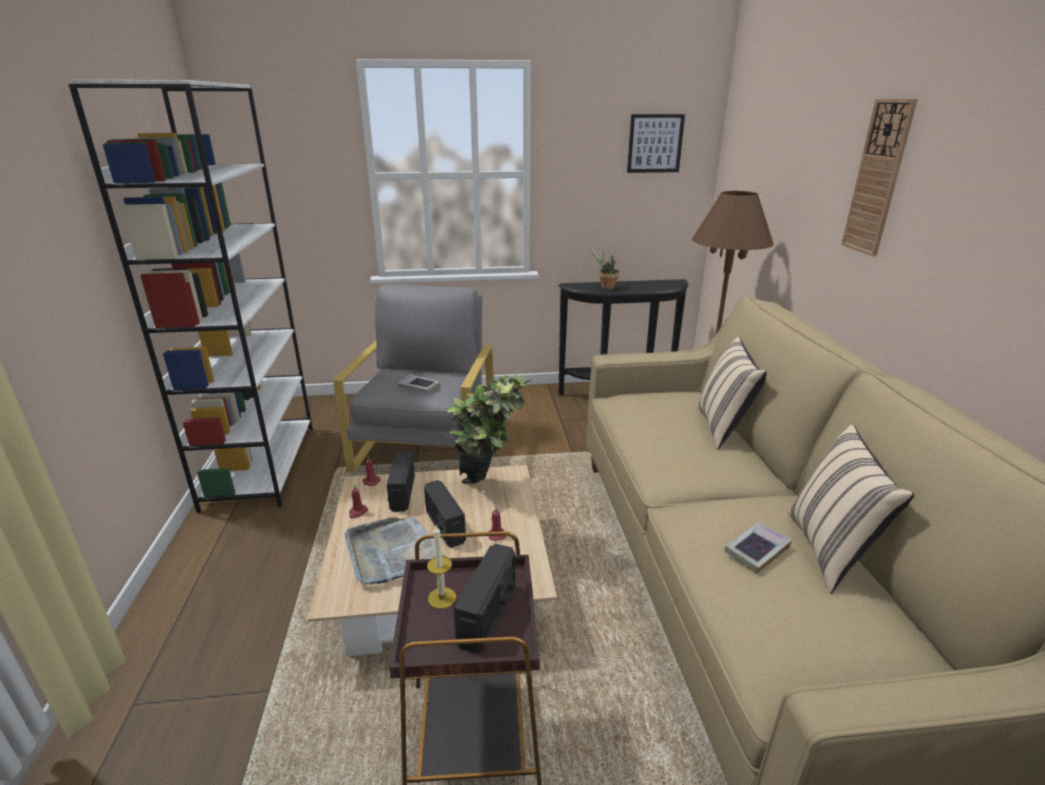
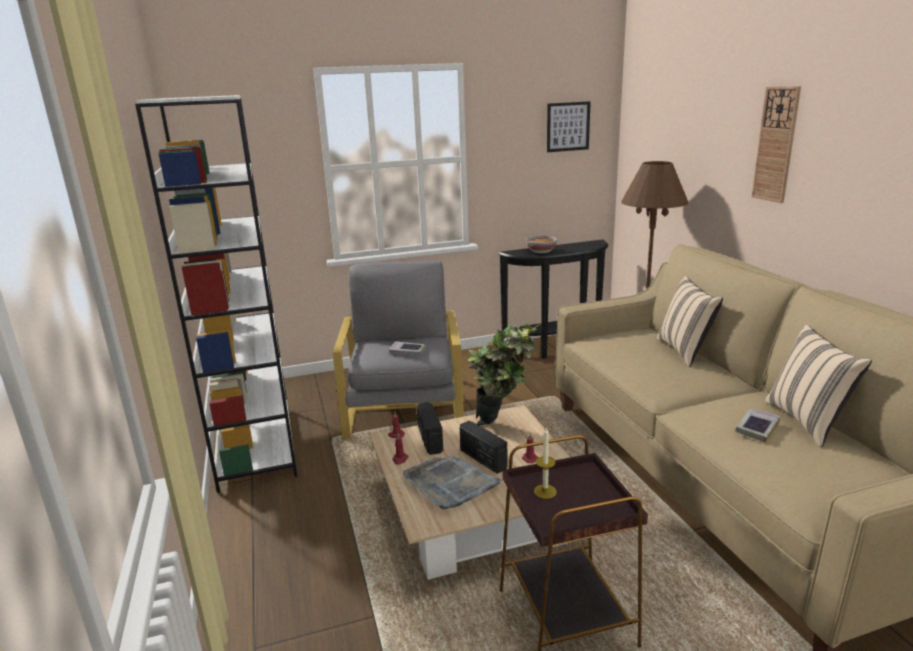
camera: 10 degrees left, 5 degrees down
radio [454,544,515,654] -> none
potted plant [590,247,619,290] -> bowl [526,235,557,253]

